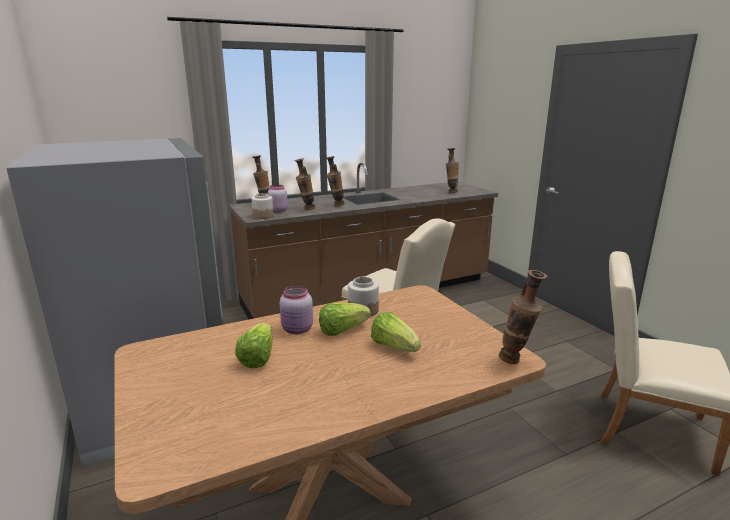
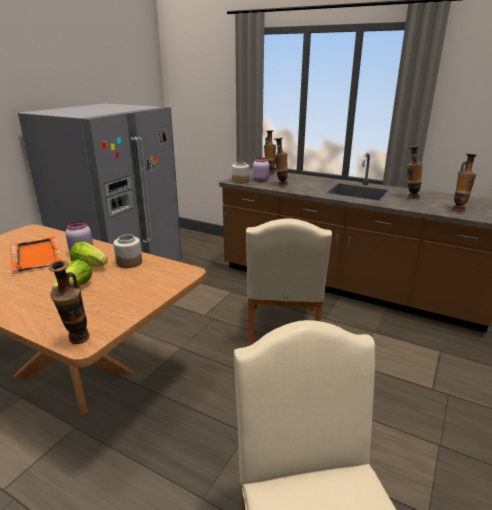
camera: 55 degrees right, 5 degrees up
lettuce [235,323,273,368] -> orange tray [10,236,62,271]
vase [326,156,345,206] -> vase moved to [406,146,423,199]

